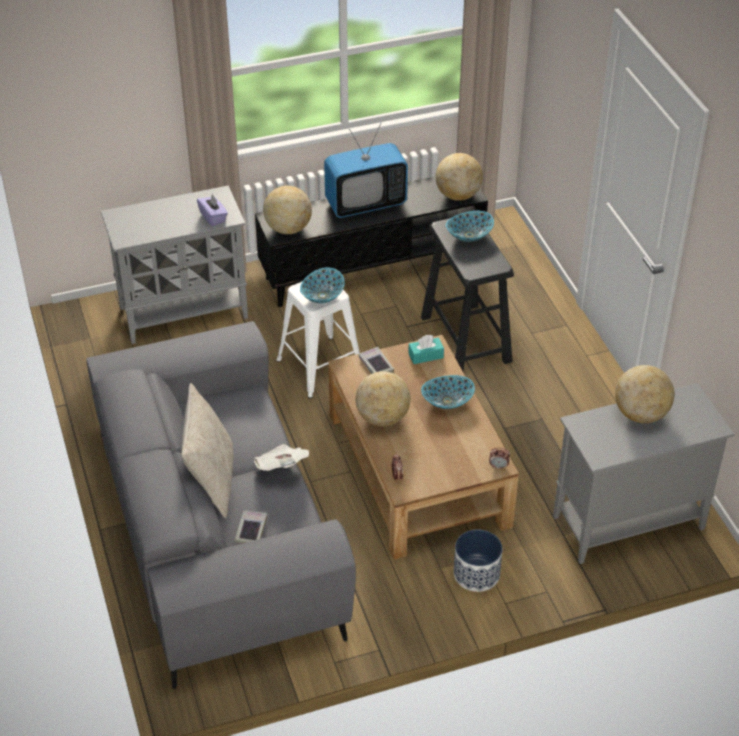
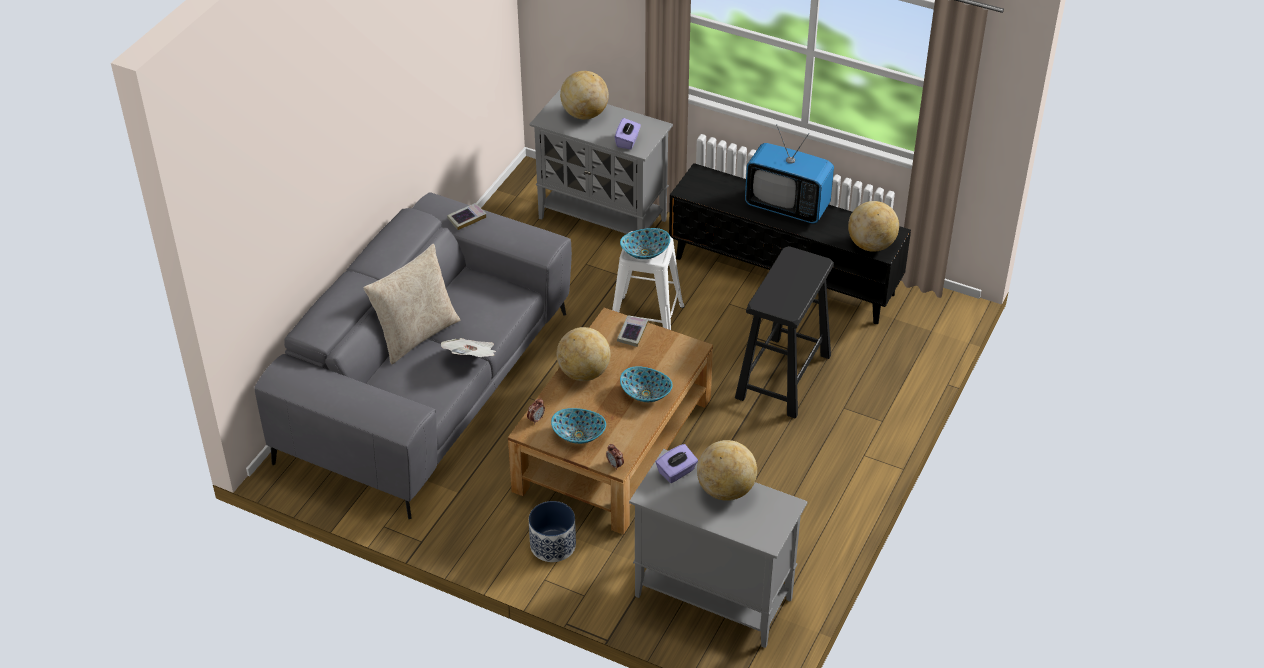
camera: 45 degrees right, 0 degrees up
book [234,511,267,544] -> book moved to [447,203,486,230]
globe [263,186,312,234] -> globe moved to [560,71,609,119]
turquoise tissue box [408,335,444,364] -> none
bowl [446,211,494,242] -> bowl moved to [551,408,606,444]
none -> purple tissue box [656,444,698,483]

